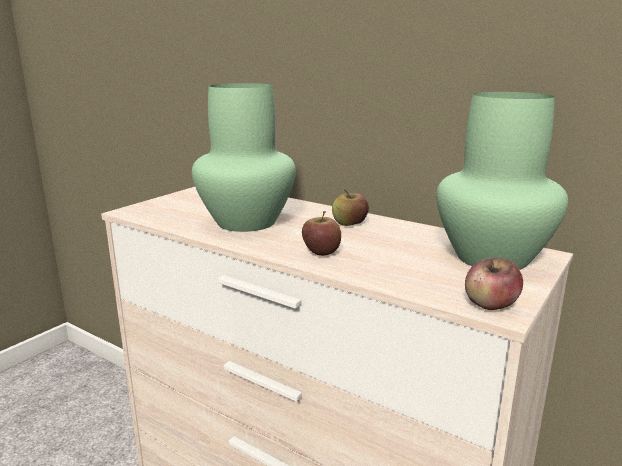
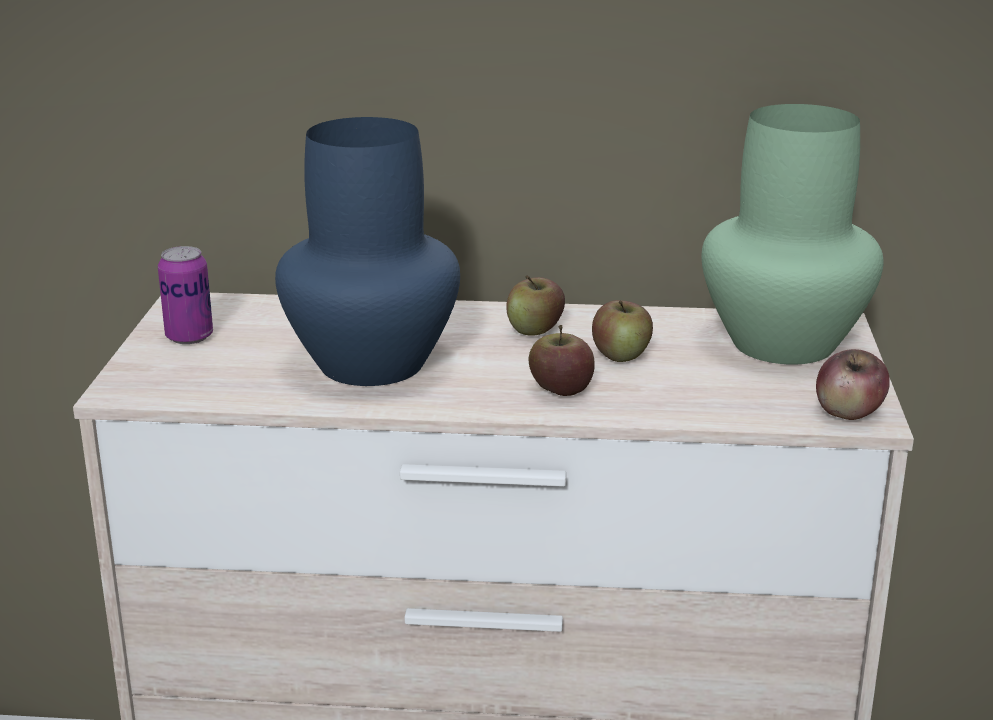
camera: 30 degrees left, 5 degrees up
green vase [192,83,296,232] -> blue vase [275,117,460,386]
none -> can [158,246,213,344]
none -> apple [592,300,653,362]

